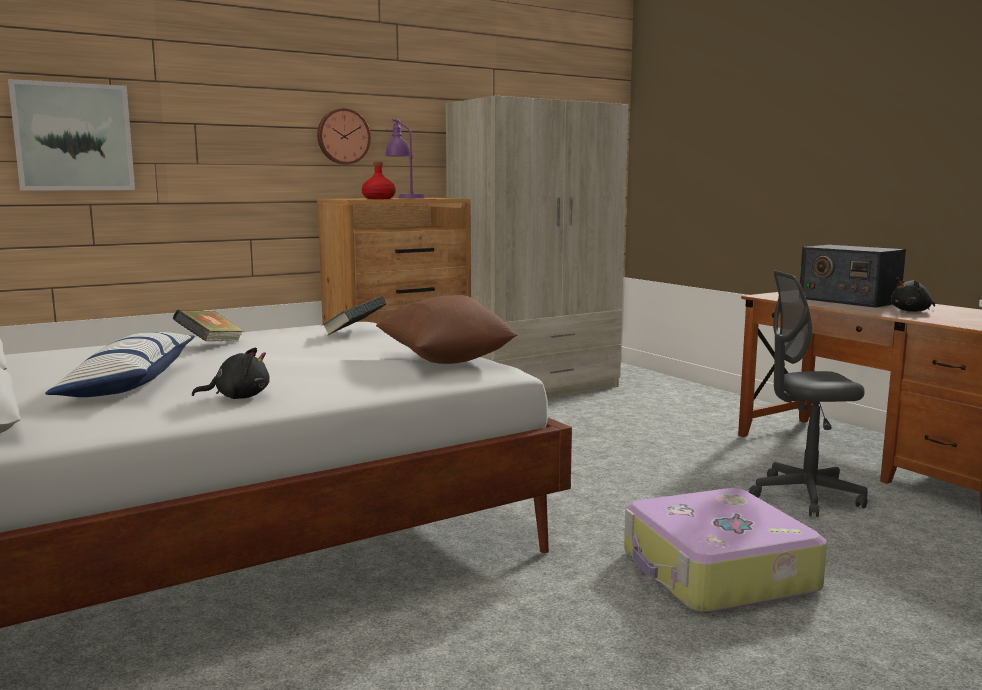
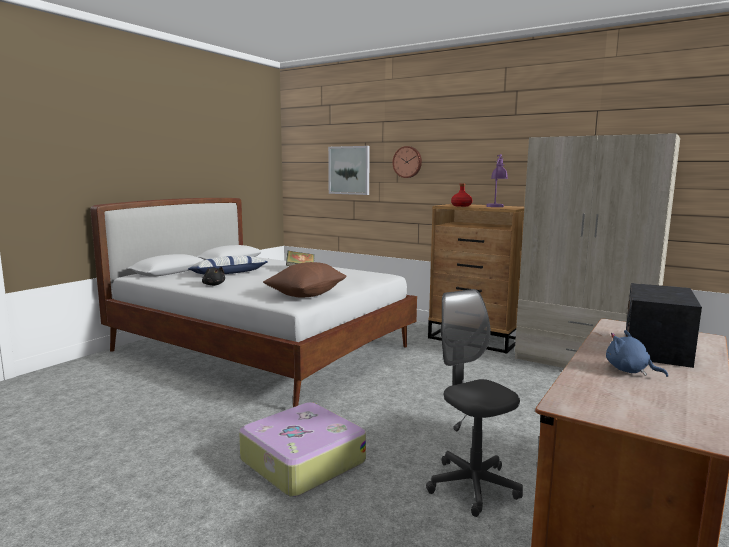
camera: 65 degrees right, 0 degrees up
wall clock [317,108,371,164] -> wall clock moved to [392,146,422,178]
book [322,296,386,335] -> none
black plush toy [891,278,935,312] -> blue plush toy [606,330,668,377]

